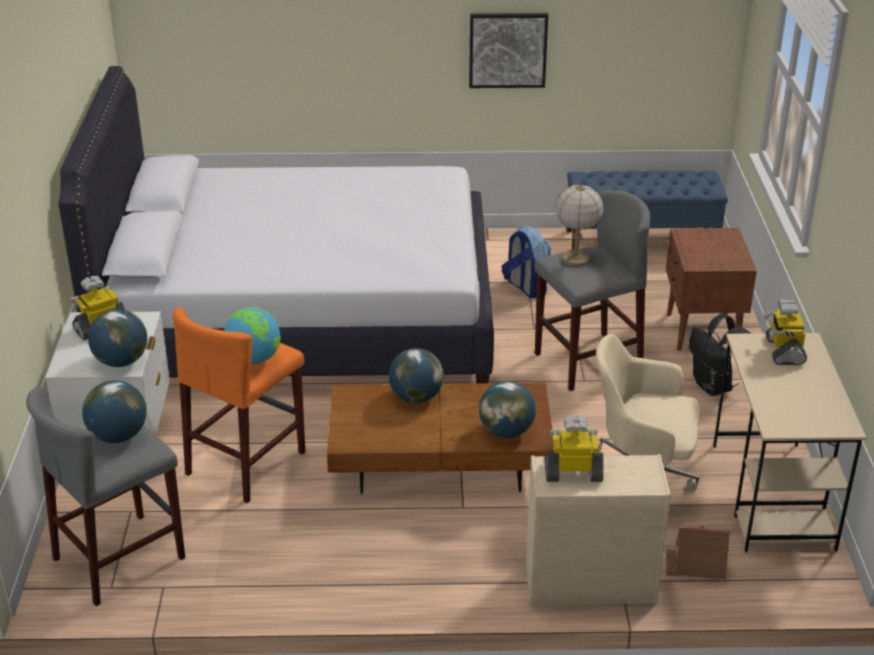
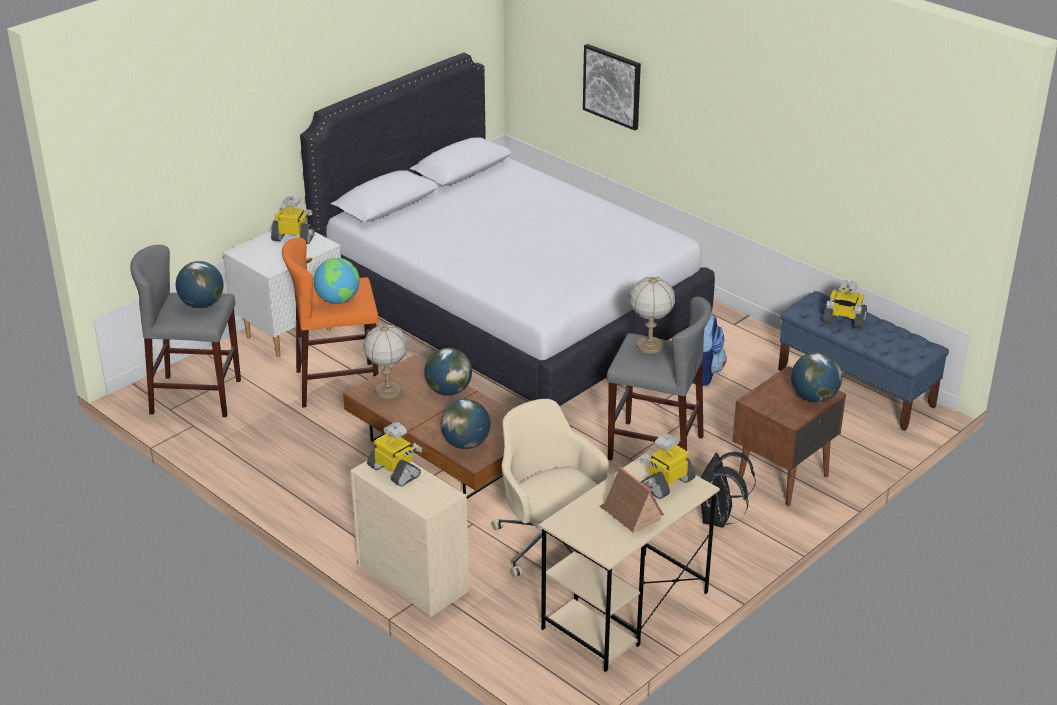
camera: 45 degrees right, 0 degrees up
globe [88,309,147,367] -> globe moved to [791,352,842,402]
picture [469,13,548,88] -> picture moved to [583,44,641,131]
toy house [666,525,731,581] -> toy house moved to [599,467,664,533]
none -> table lamp [363,324,408,399]
none -> toy robot [823,280,867,329]

